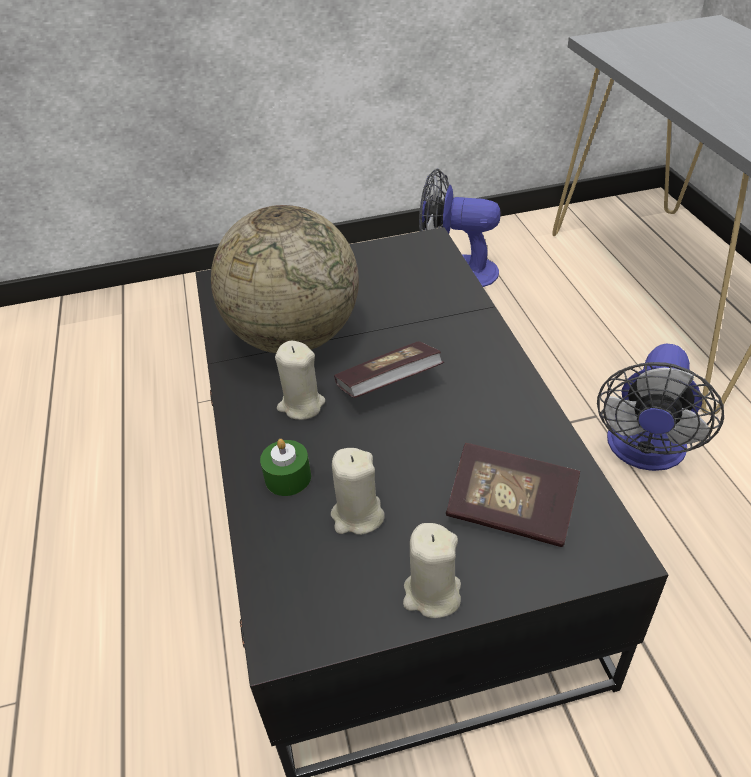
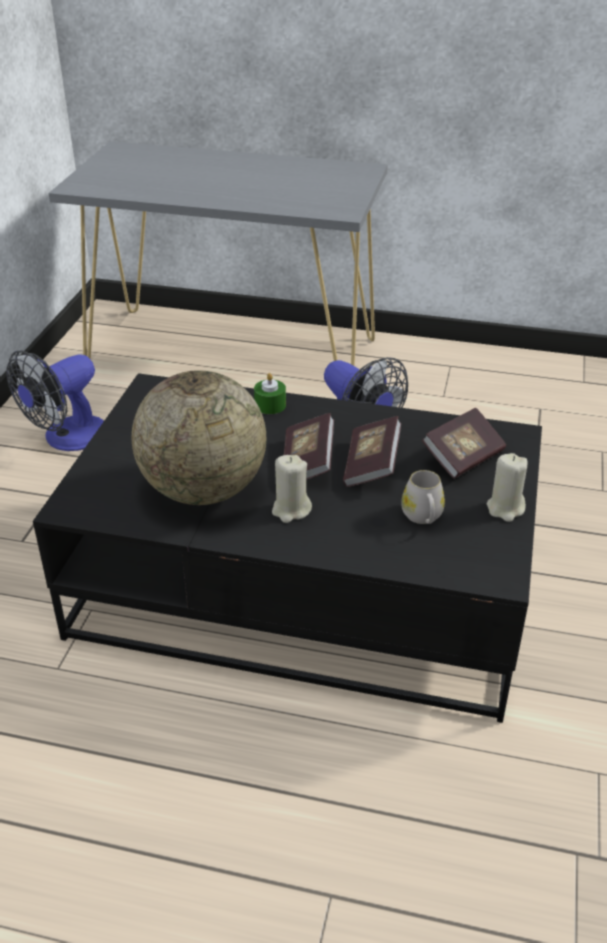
camera: 65 degrees left, 5 degrees down
green candle [260,439,311,496] -> green candle moved to [254,373,286,414]
beige candle [331,448,385,535] -> white mug [401,470,445,524]
none -> book [343,416,401,487]

